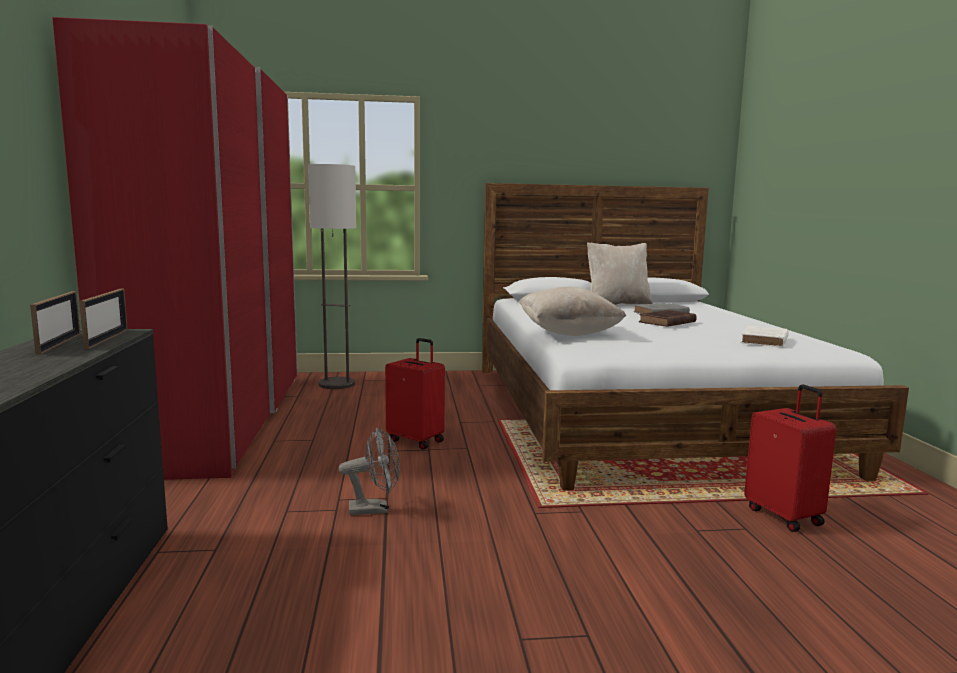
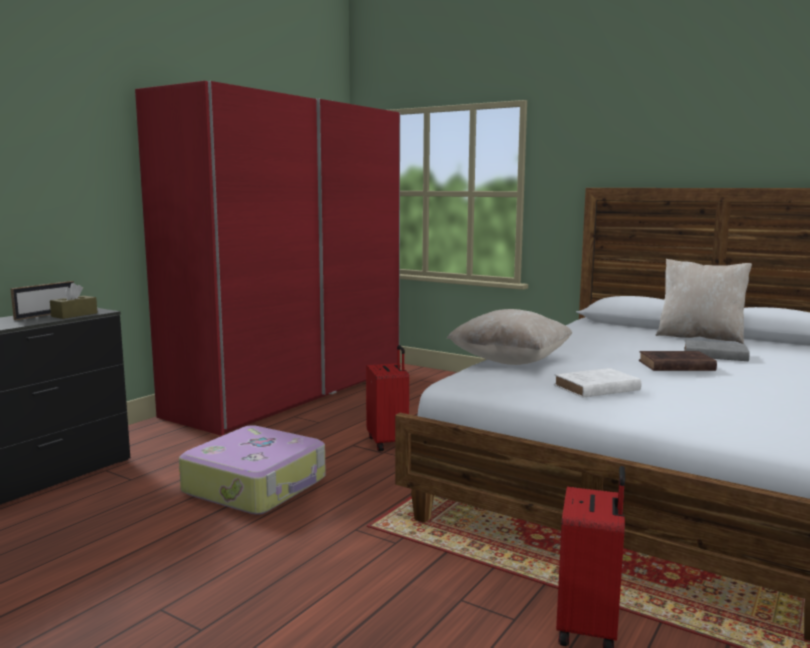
camera: 40 degrees right, 0 degrees up
picture frame [80,289,128,349] -> brown tissue box [50,283,97,319]
floor lamp [308,164,356,389] -> none
grey fan [339,428,400,515] -> suitcase [179,425,326,515]
white book [741,326,789,347] -> white book moved to [554,368,641,398]

